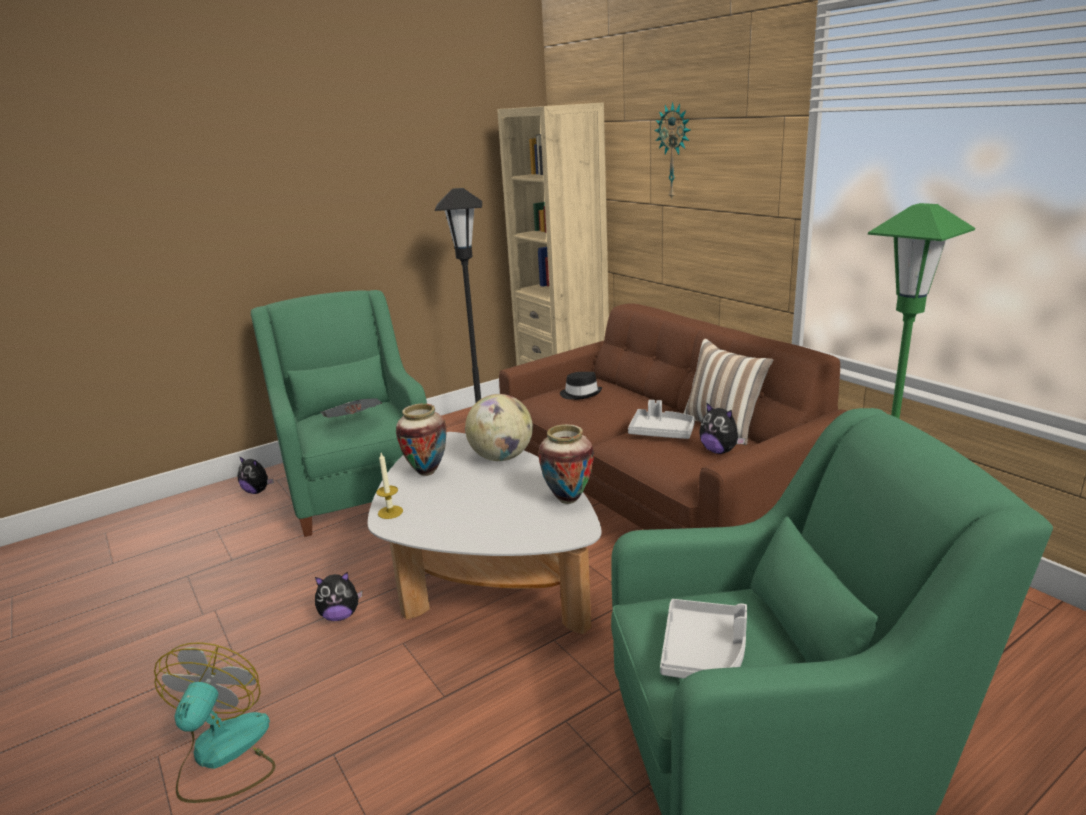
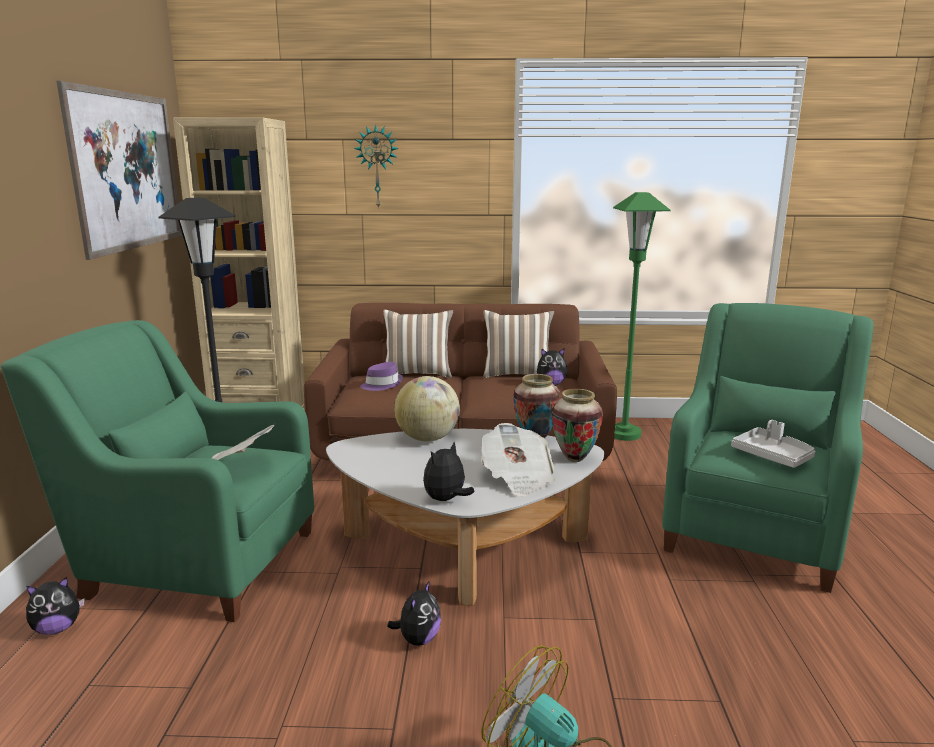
camera: 55 degrees left, 5 degrees down
candle [376,453,403,519] -> plush toy [423,441,474,501]
vase [396,404,447,476] -> vase moved to [552,389,603,462]
black hat [560,372,602,400] -> purple hat [360,362,403,391]
grey tray [628,400,695,439] -> none
none -> picture [56,81,182,260]
none -> pillow [383,309,453,378]
none -> newspaper [481,423,555,497]

